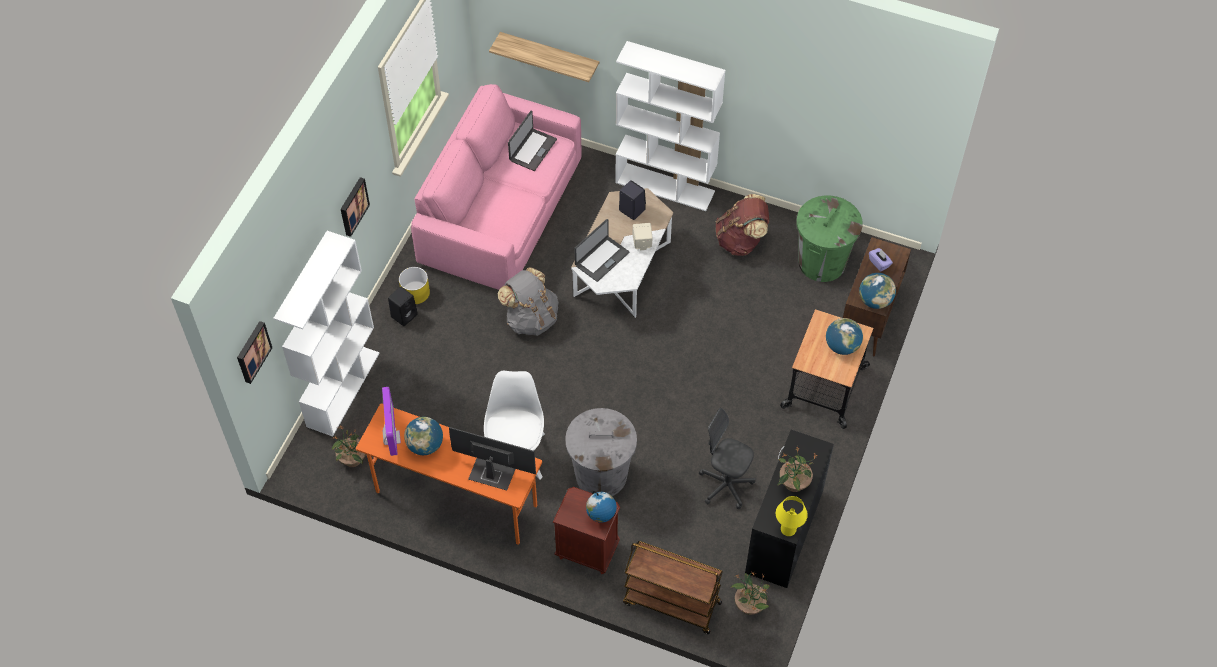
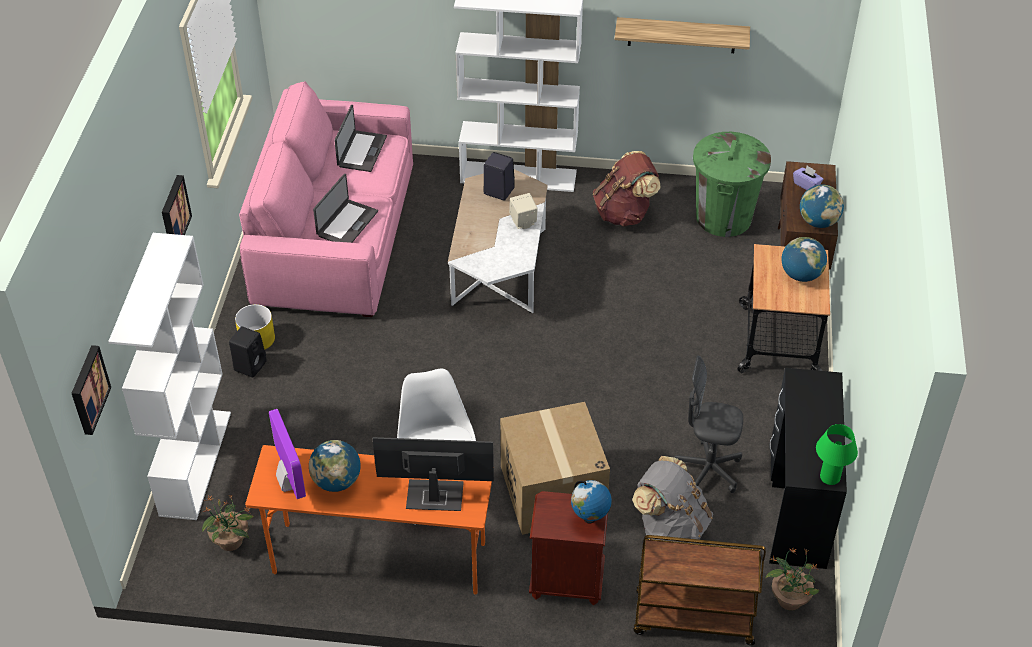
camera: 15 degrees left, 10 degrees down
shelf [489,32,599,82] -> shelf moved to [614,17,750,53]
grey backpack [498,267,558,336] -> grey backpack moved to [632,456,713,543]
grey trash can [565,408,637,496] -> cardboard box [500,402,610,535]
laptop [574,219,629,282] -> laptop moved to [313,174,378,243]
yellow table lamp [776,496,808,536] -> green table lamp [816,424,858,485]
potted plant [778,446,818,492] -> none

